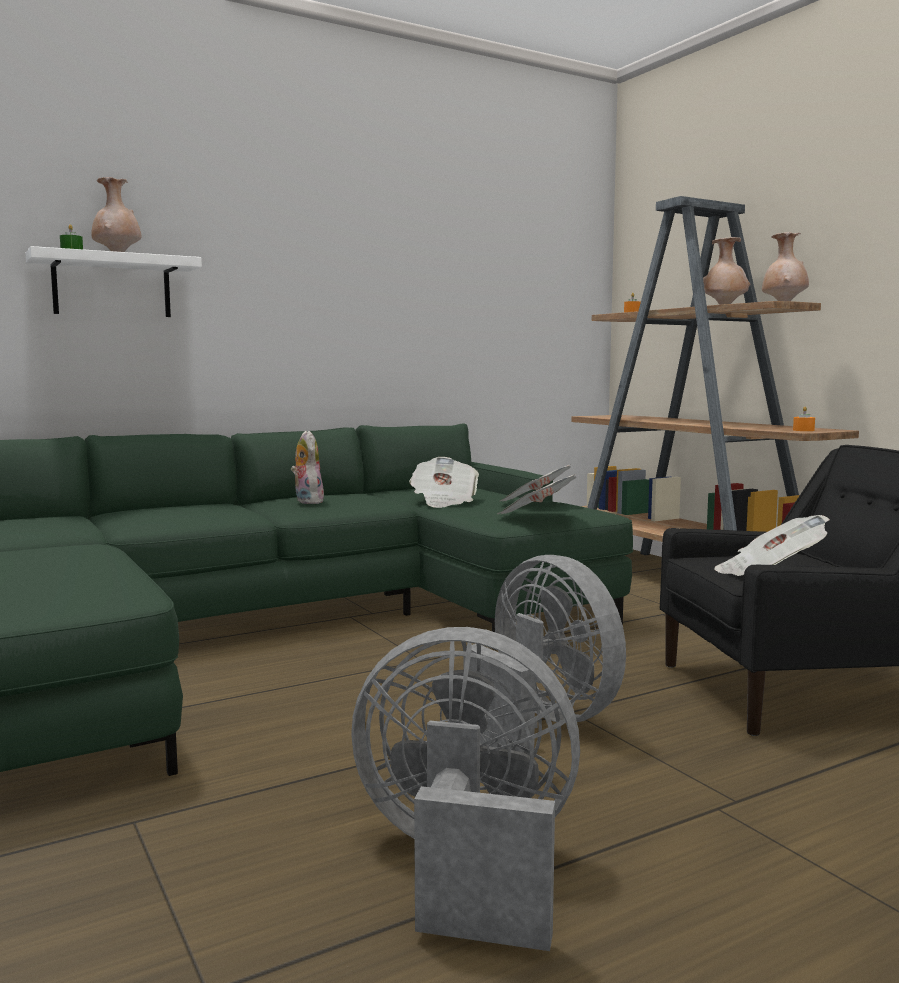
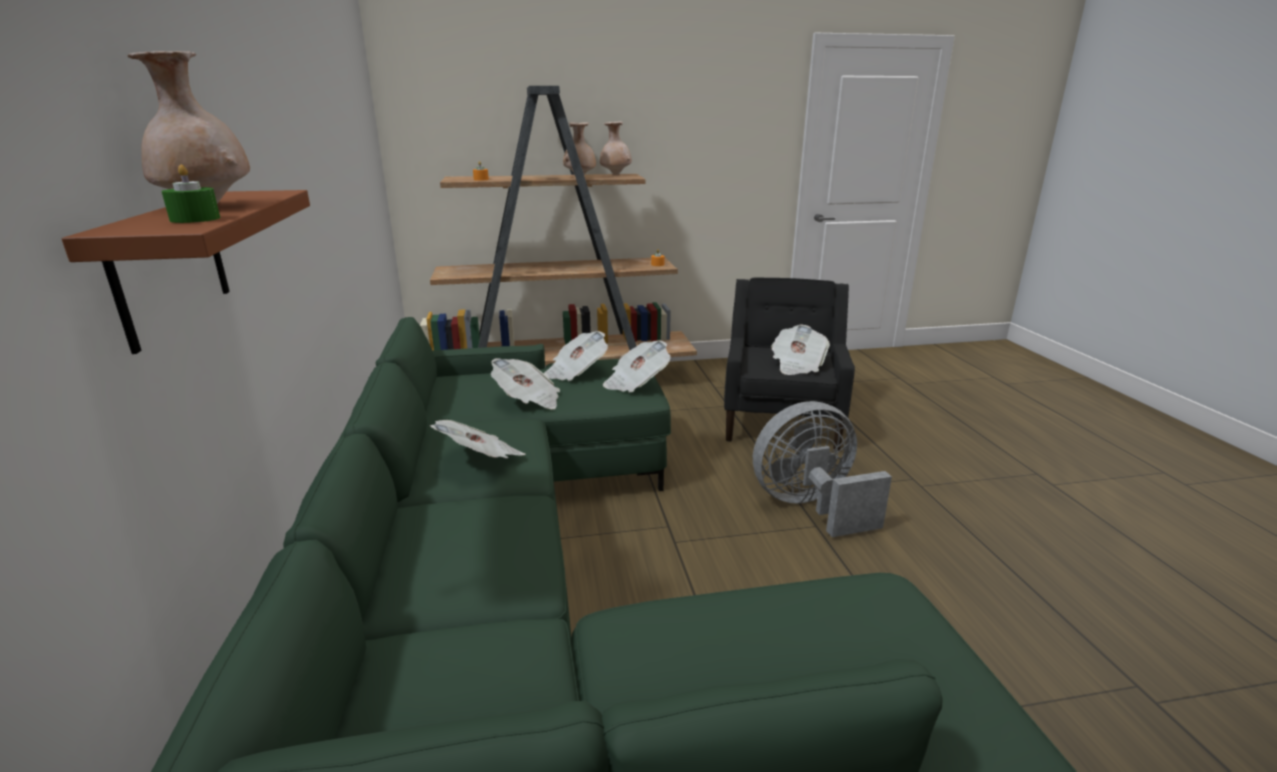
camera: 70 degrees left, 15 degrees up
white shelf [25,246,202,317] -> brown shelf [62,190,310,354]
plush toy [291,431,324,504] -> newspaper [430,420,526,458]
grey fan [351,627,580,951] -> none

